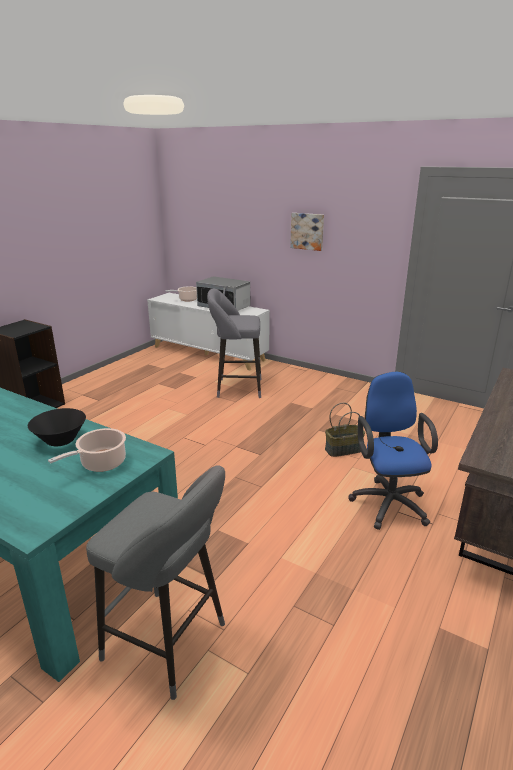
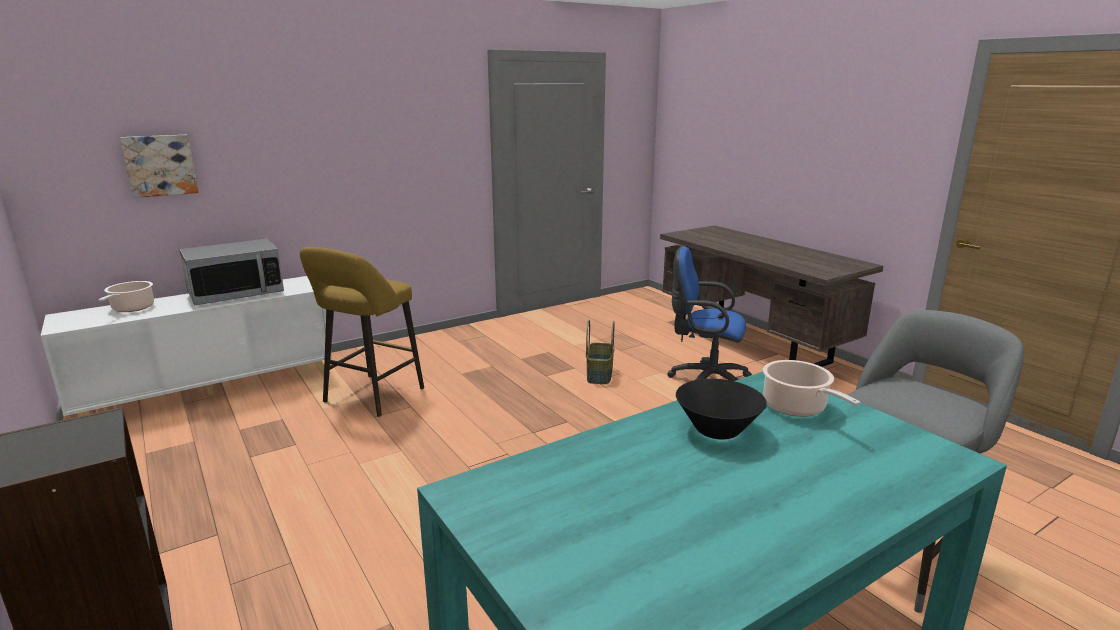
camera: 65 degrees left, 5 degrees down
grey stool [207,289,262,398] -> yellow stool [300,247,424,417]
picture [290,213,324,251] -> picture moved to [120,135,199,198]

